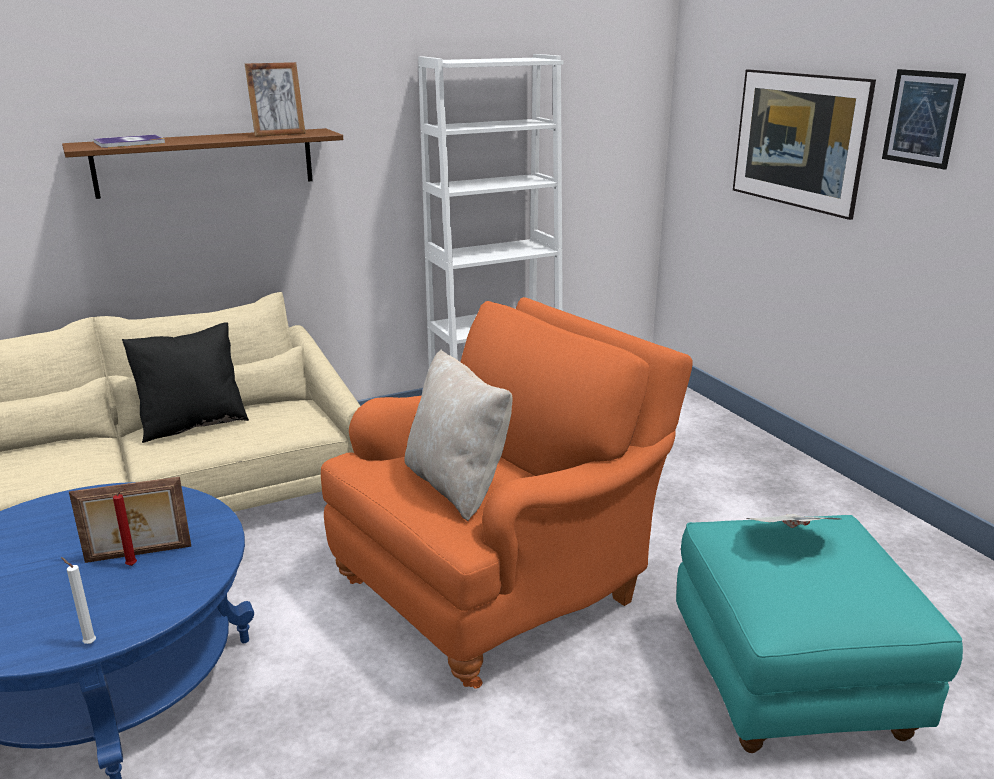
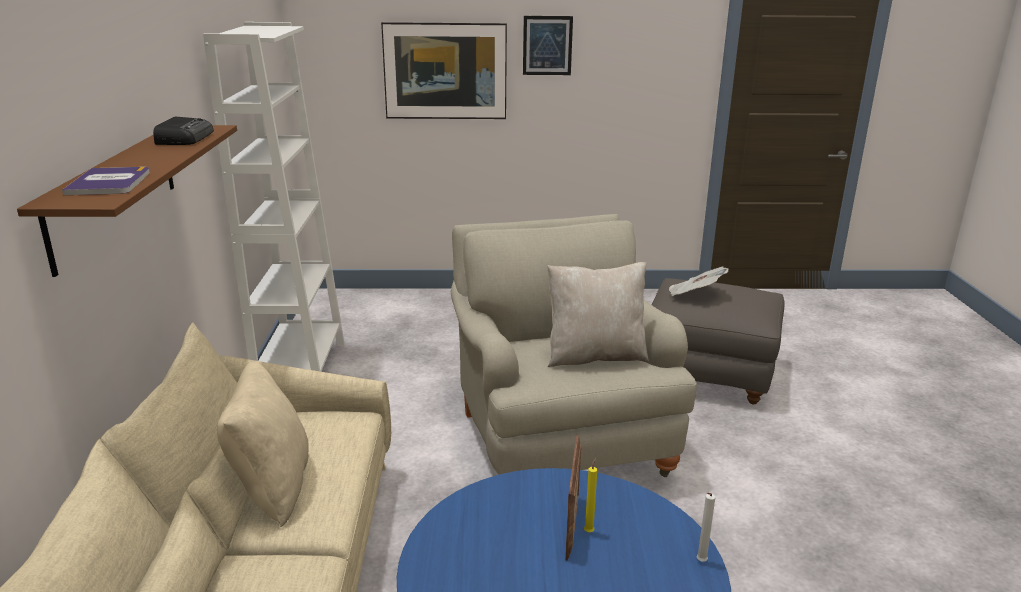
camera: 65 degrees left, 0 degrees up
red candle [113,488,137,566] -> yellow candle [584,457,597,532]
black pillow [122,322,249,443] -> beige pillow [217,360,309,527]
picture frame [245,62,306,137] -> radio [153,117,214,145]
orange armchair [321,297,693,689] -> beige armchair [451,214,697,477]
turquoise ottoman [676,515,963,753] -> grey ottoman [652,278,785,404]

